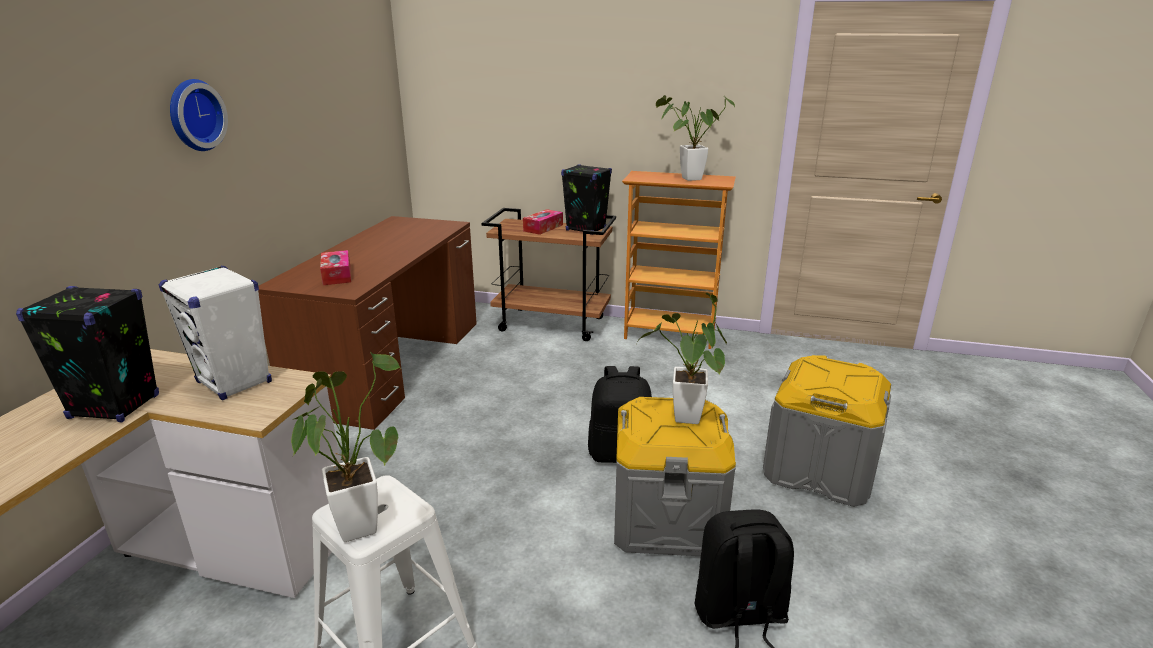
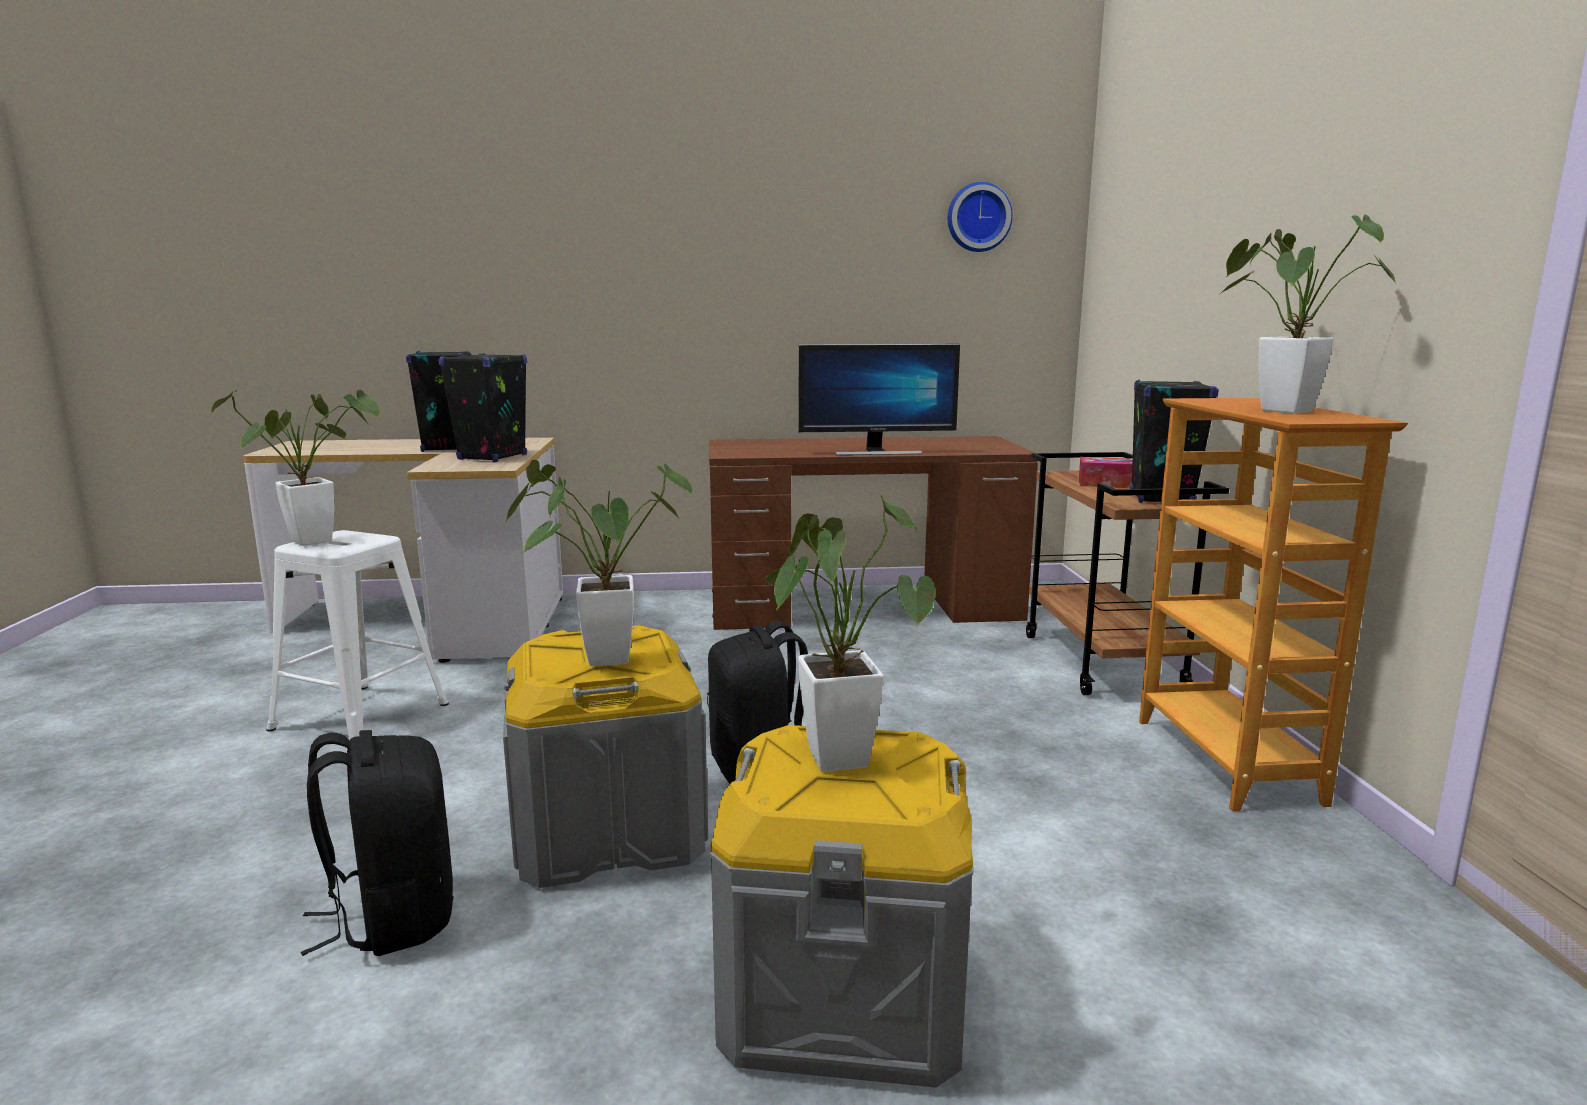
camera: 70 degrees right, 10 degrees down
white speaker [159,266,272,400] -> black speaker [438,353,527,462]
wall clock [170,79,228,151] -> wall clock moved to [948,182,1013,252]
tissue box [320,250,351,285] -> none
none -> potted plant [765,495,936,772]
none -> monitor [798,344,960,455]

